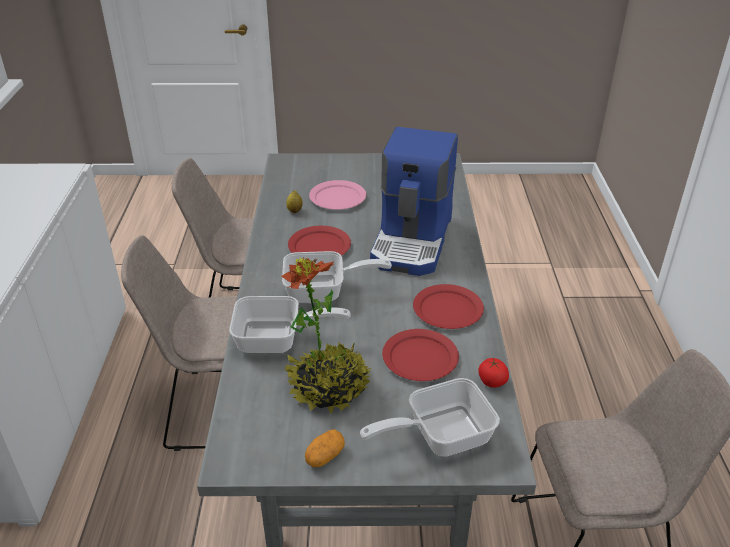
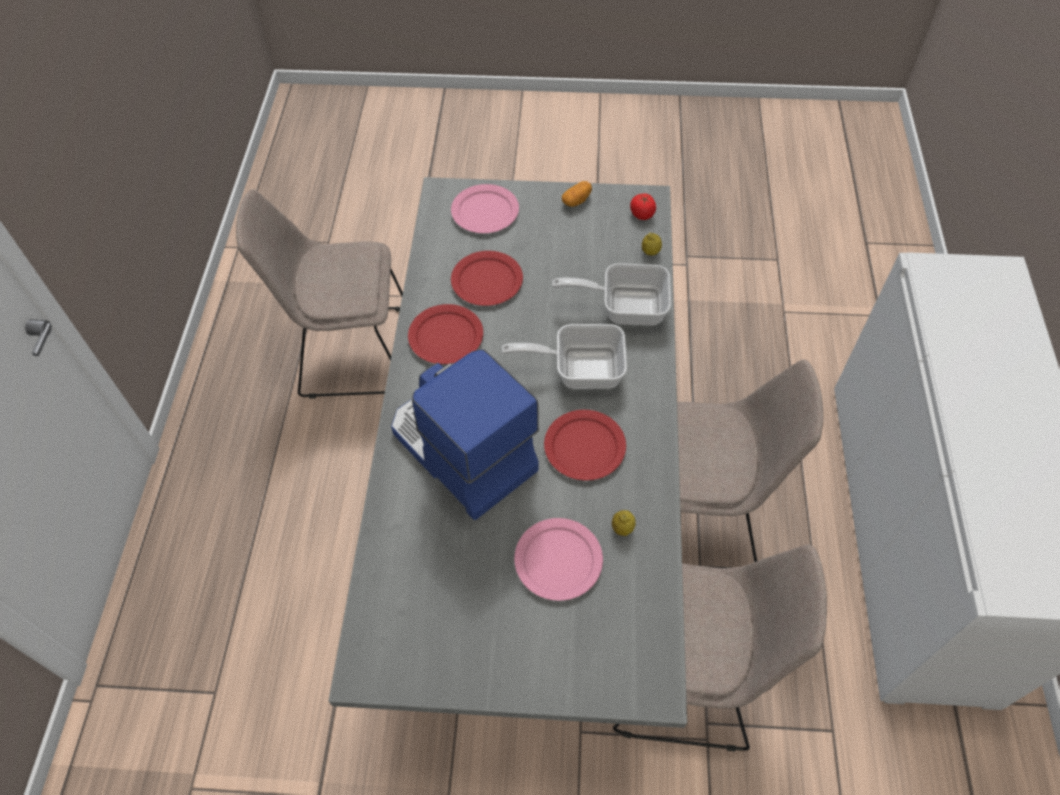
camera: 175 degrees left, 20 degrees up
potted plant [281,258,373,413] -> none
frying pan [360,378,500,457] -> pink plate [451,184,519,233]
coffee machine [370,127,458,276] -> coffee machine turned 60 degrees counterclockwise [391,349,539,520]
tomato [478,357,509,388] -> tomato moved to [630,193,656,220]
none -> lemon [642,233,662,256]

